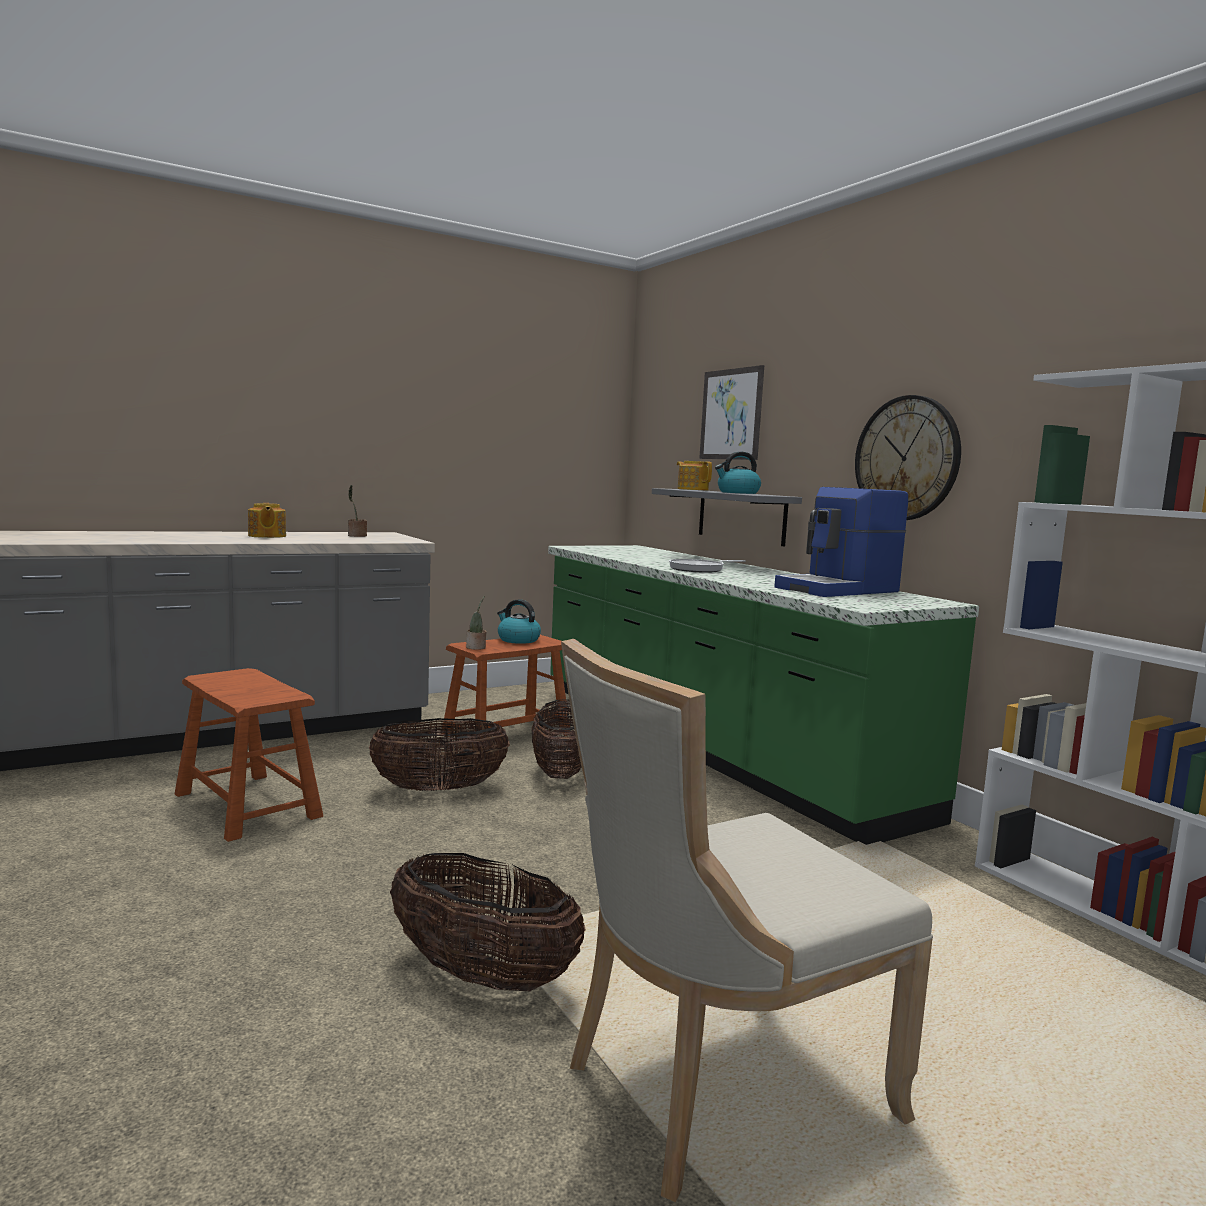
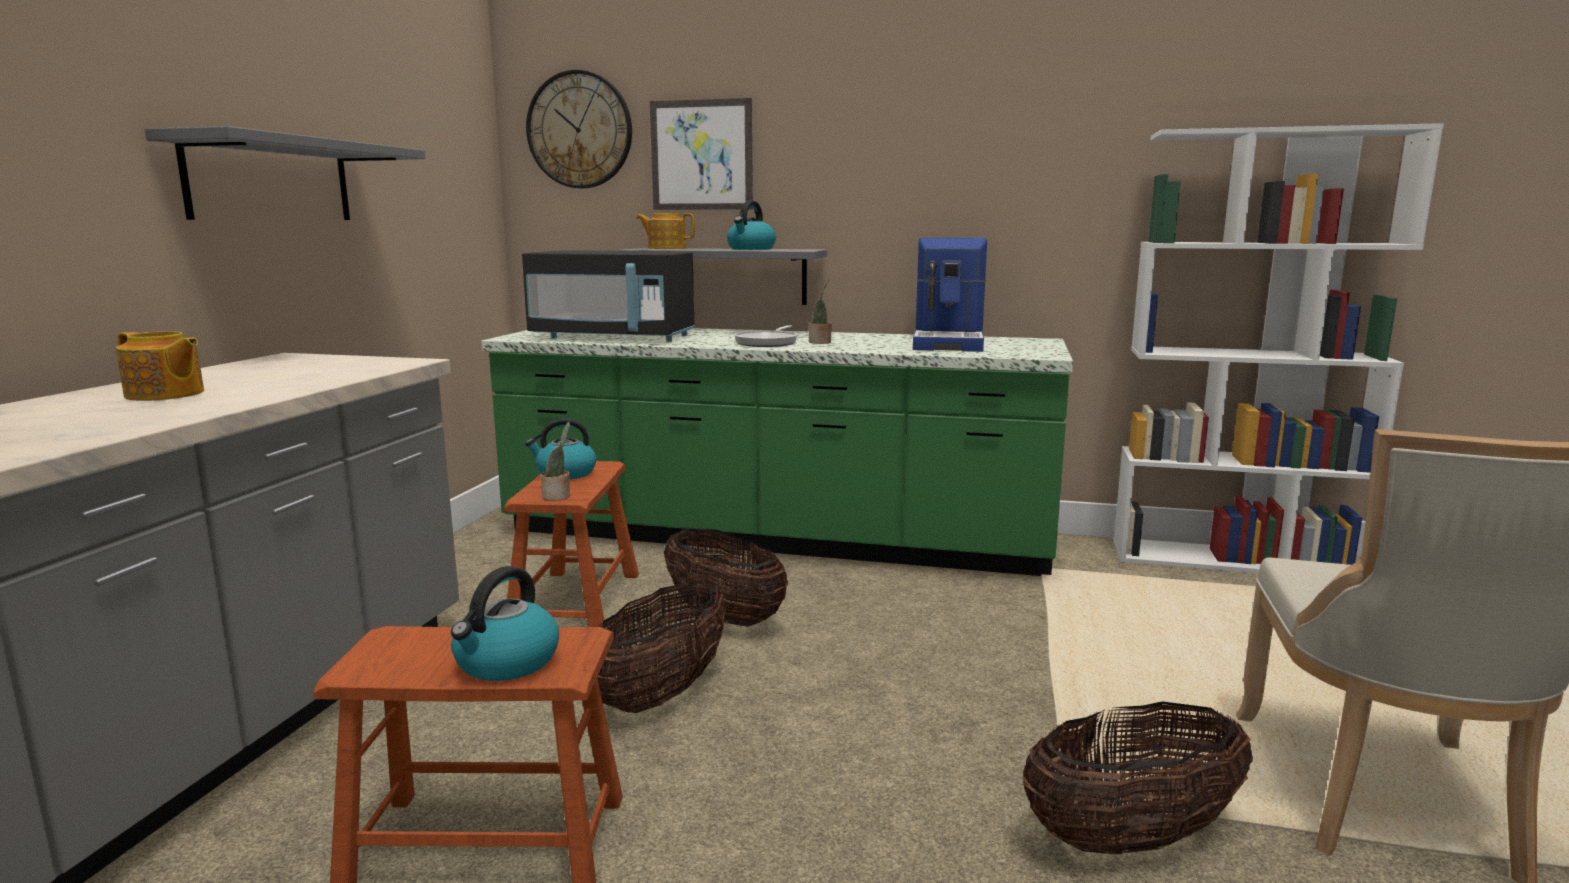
camera: 45 degrees left, 5 degrees up
potted plant [348,485,367,537] -> potted plant moved to [809,280,832,344]
wall clock [855,395,961,520] -> wall clock moved to [526,70,632,188]
none -> grey shelf [145,126,426,220]
none -> kettle [451,566,559,681]
none -> black microwave [522,250,695,342]

